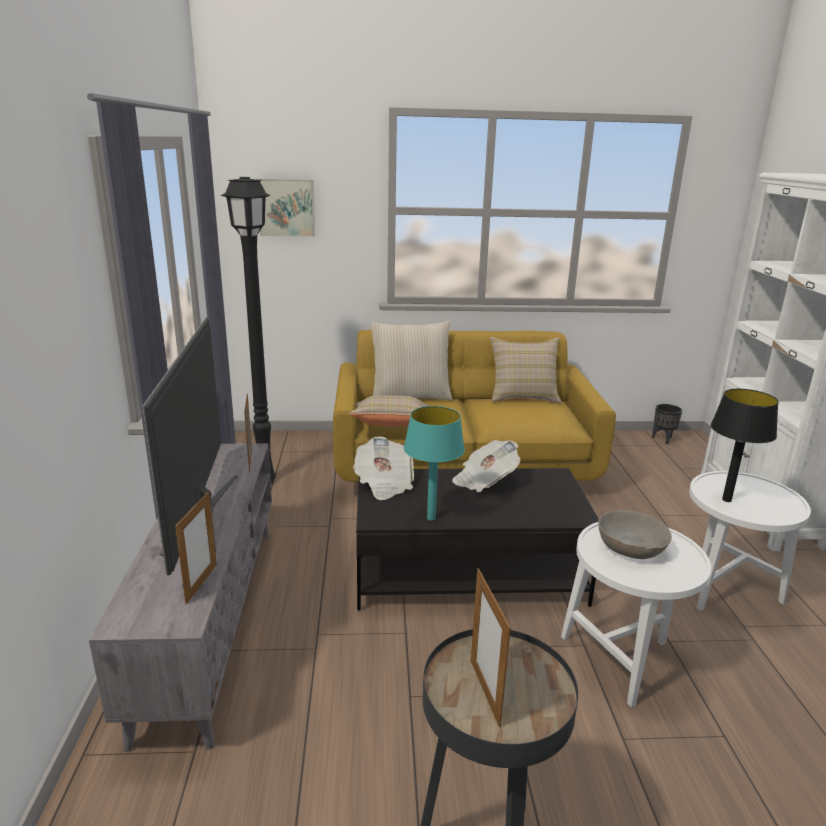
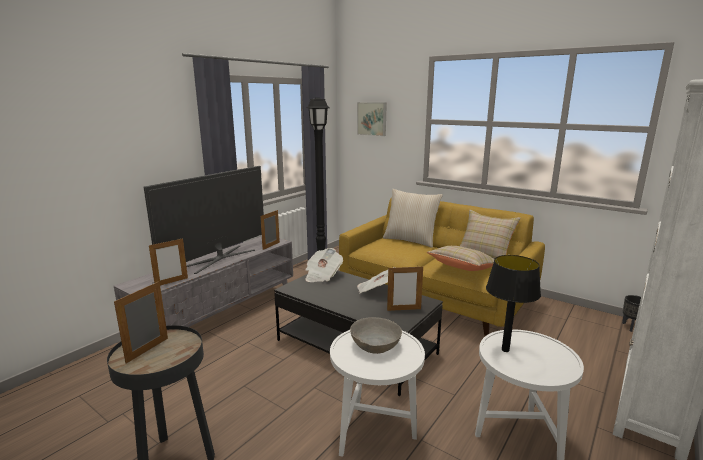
camera: 40 degrees right, 5 degrees down
beige pillow [349,395,429,426] -> beige pillow moved to [427,246,494,271]
turquoise table lamp [404,406,465,521] -> none
none -> picture frame [387,265,423,311]

